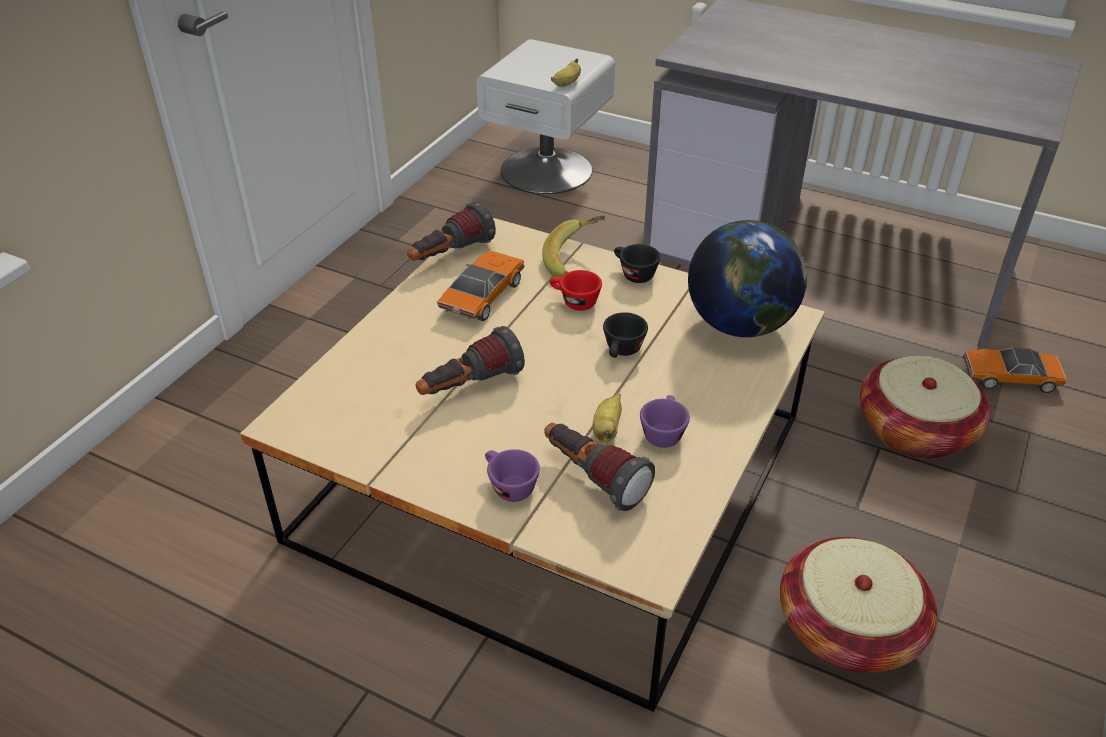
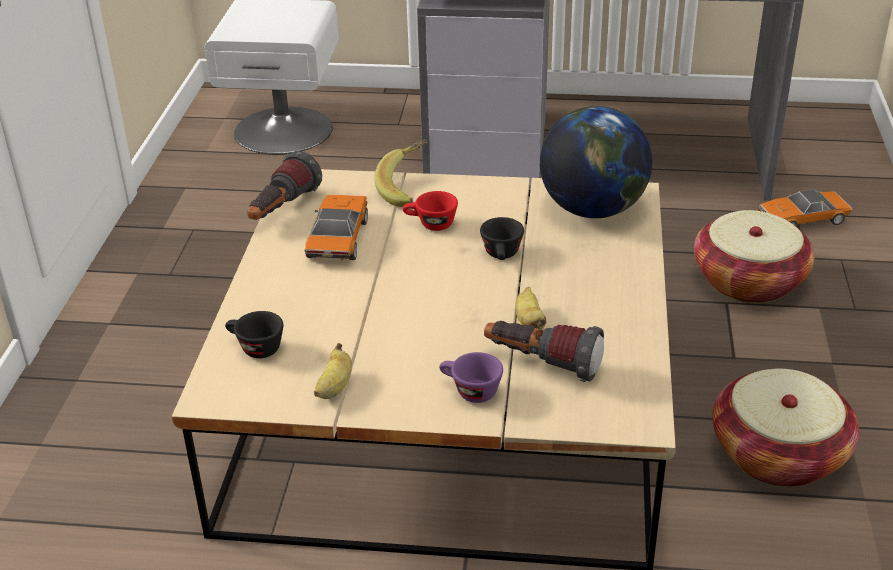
camera: 20 degrees left, 5 degrees down
flashlight [416,326,525,395] -> none
banana [551,59,581,87] -> banana moved to [314,343,352,399]
black cup [614,244,661,283] -> black cup moved to [225,311,283,358]
purple cup [640,395,690,448] -> none

